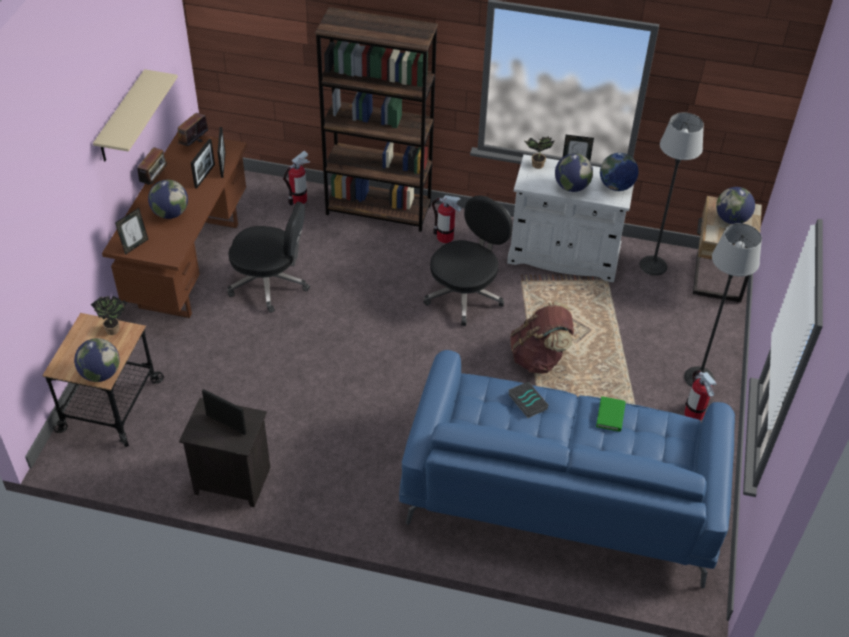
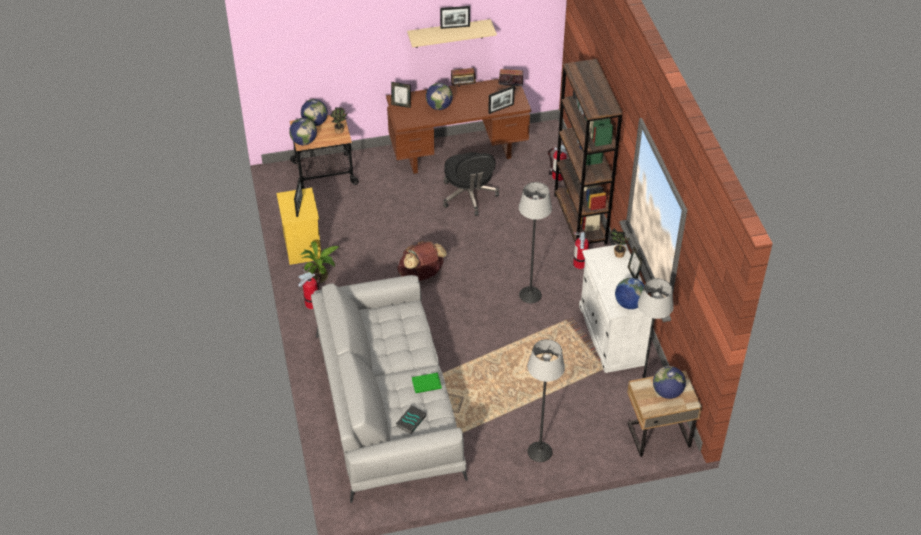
camera: 65 degrees right, 0 degrees up
black nightstand [179,398,270,507] -> yellow nightstand [276,188,321,265]
picture frame [191,139,215,189] -> picture frame moved to [440,6,470,29]
blue sofa [399,350,735,588] -> grey sofa [311,275,468,503]
black office chair [423,195,513,326] -> floor lamp [519,182,552,303]
book [508,381,548,418] -> book moved to [396,405,426,434]
brown backpack [510,302,574,374] -> brown backpack moved to [398,241,447,281]
globe [555,153,593,192] -> globe moved to [301,99,328,126]
fire extinguisher [684,370,717,421] -> fire extinguisher moved to [298,268,321,309]
none -> potted plant [299,241,339,283]

